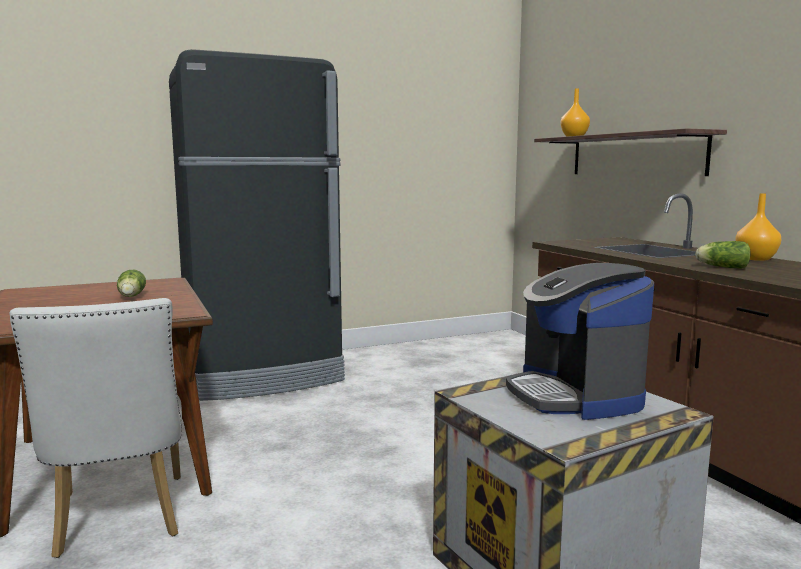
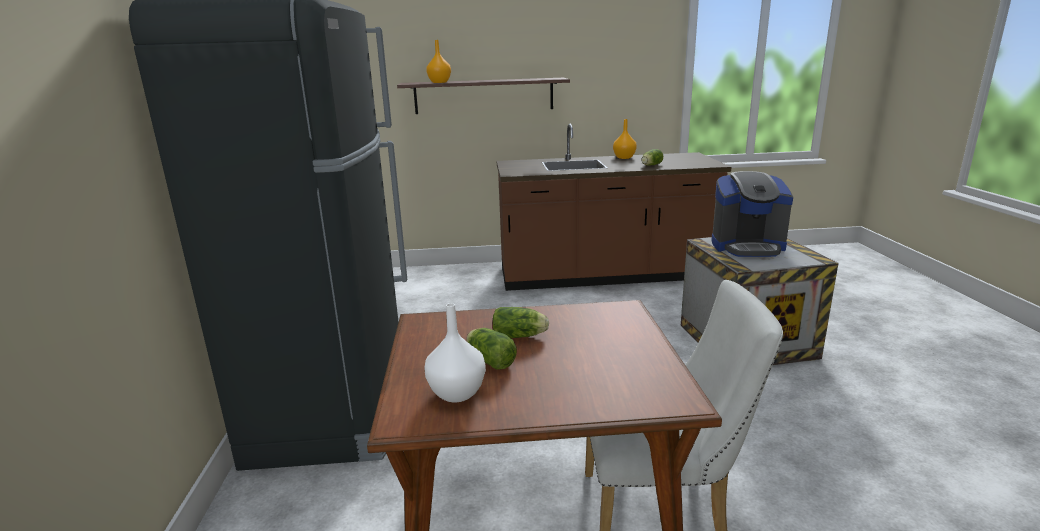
camera: 70 degrees left, 10 degrees up
none -> white vase [425,303,486,402]
none -> lettuce [466,328,517,370]

